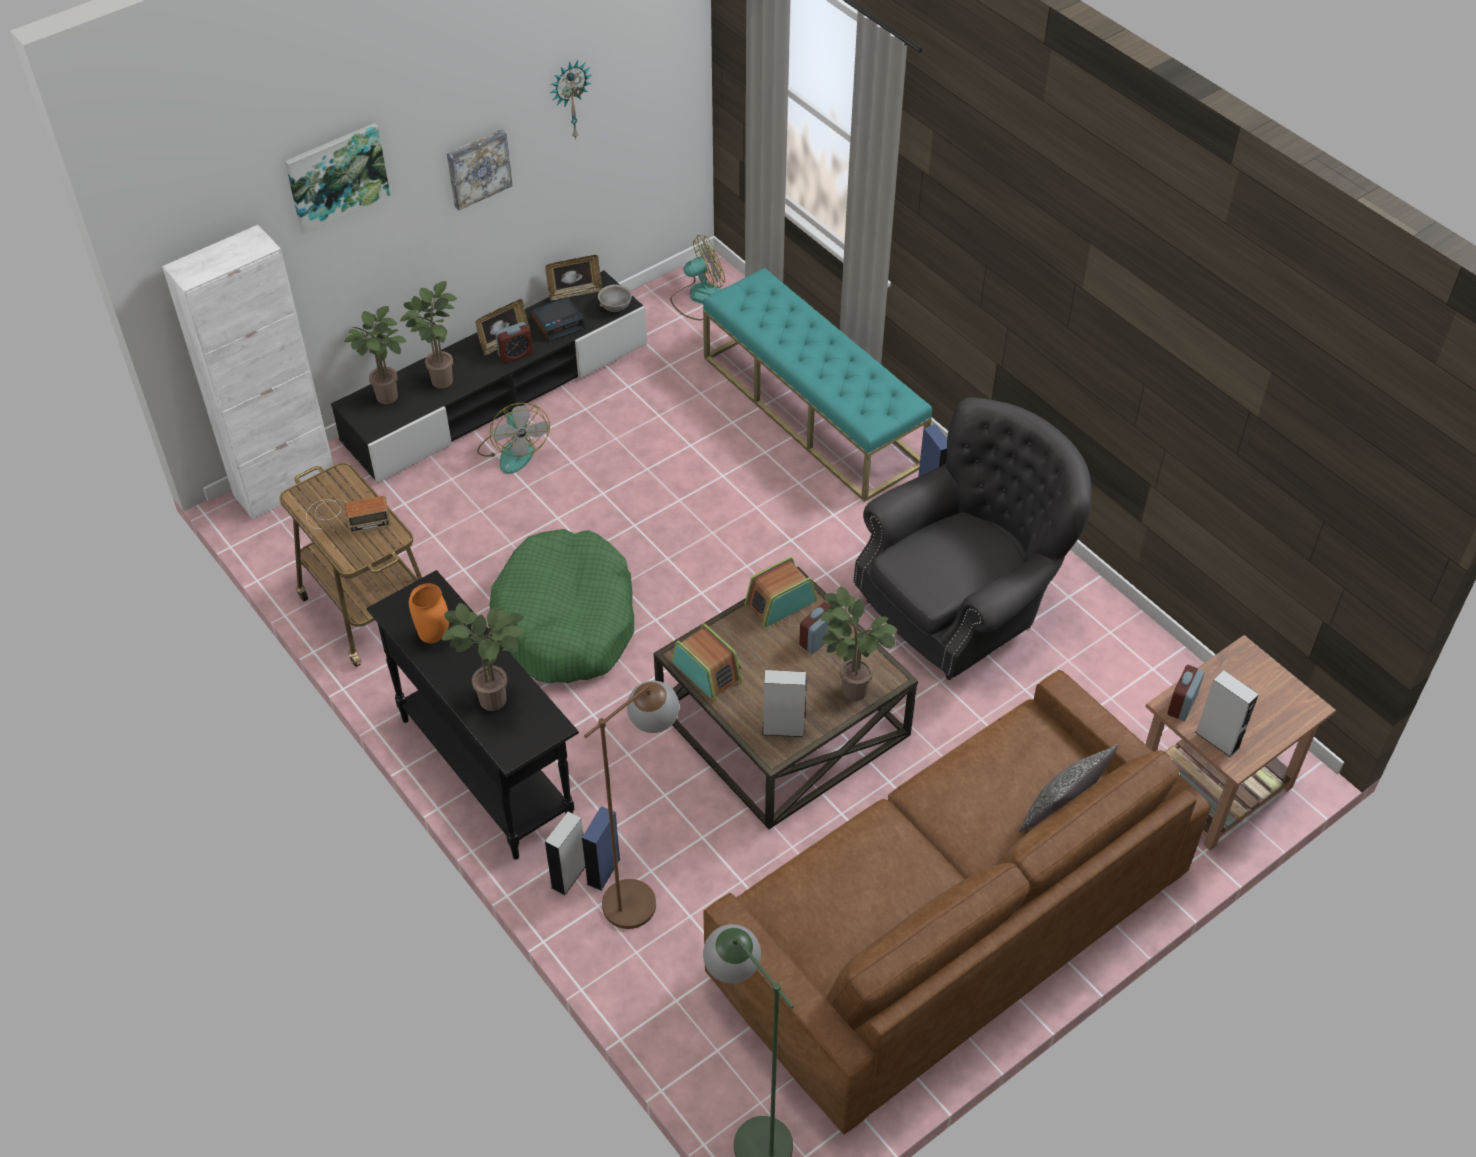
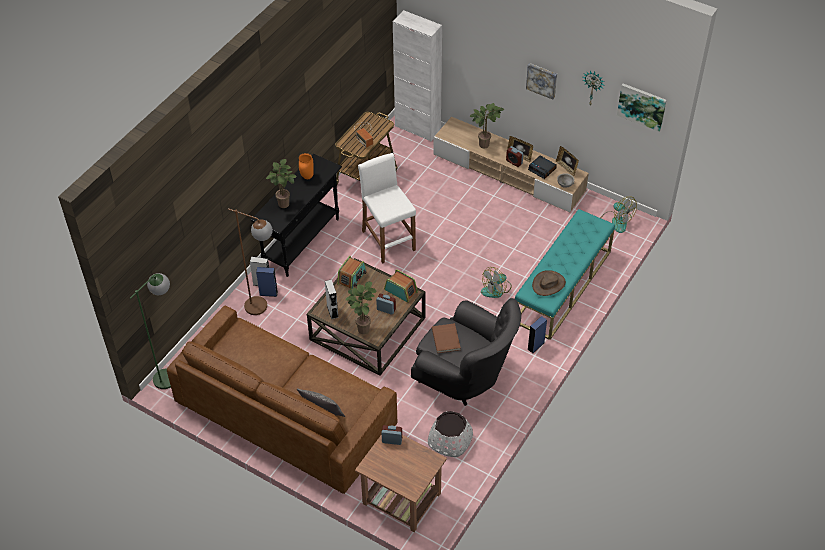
camera: 70 degrees right, 0 degrees up
picture [285,123,390,234] -> picture moved to [617,83,667,132]
black tv stand [331,271,647,483] -> beige tv stand [433,117,589,212]
potted plant [344,306,407,404] -> none
fan [477,403,550,474] -> fan moved to [481,267,512,298]
green dog bed [489,529,634,683] -> white stool [358,153,416,264]
grey speaker [1195,670,1259,757] -> none
none -> white planter [428,411,473,457]
none -> brown book [432,323,461,353]
none -> brown hat [532,270,566,296]

